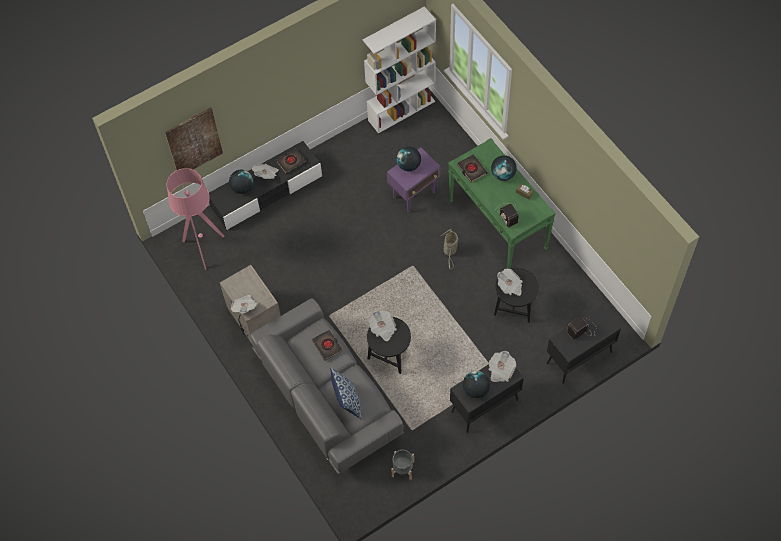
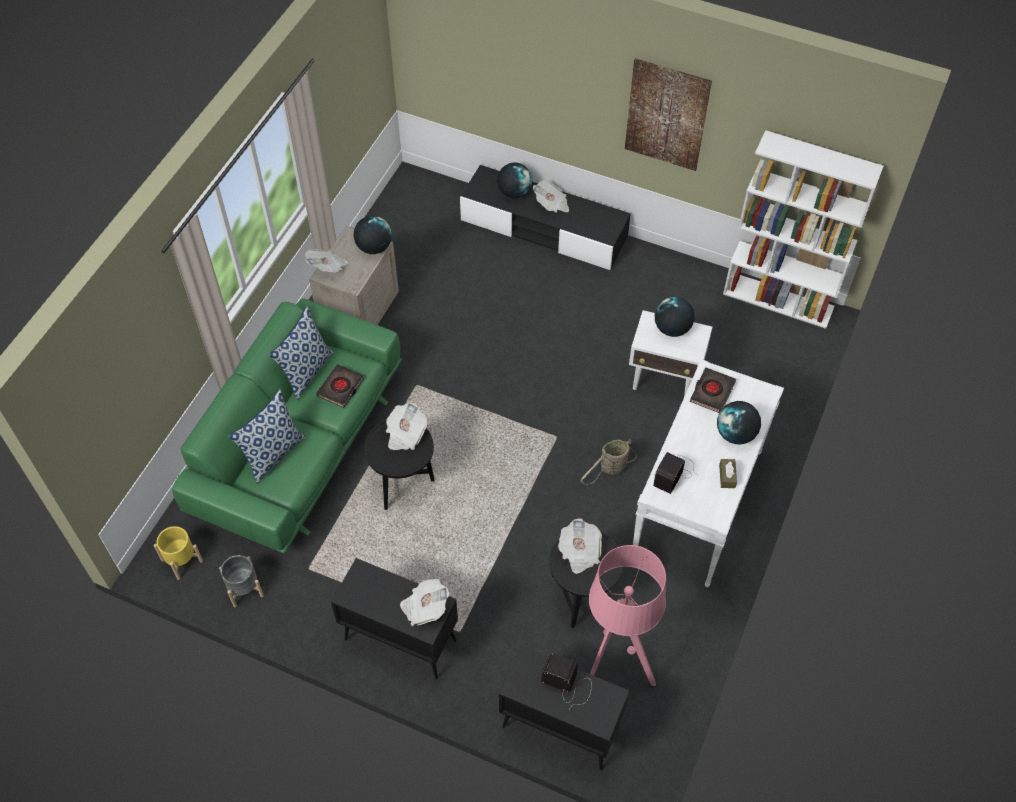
camera: 55 degrees right, 5 degrees down
picture [165,107,223,170] -> picture moved to [625,58,712,171]
pink floor lamp [167,168,224,270] -> pink floor lamp moved to [589,545,666,686]
grey sofa [250,299,404,475] -> green sofa [172,298,402,554]
black book [276,149,307,174] -> none
purple side table [387,147,440,212] -> white side table [629,310,712,397]
green console table [448,138,556,269] -> white console table [633,359,784,587]
globe [463,371,490,398] -> globe moved to [353,216,392,254]
none -> yellow planter [154,526,203,580]
none -> pillow [269,306,333,400]

